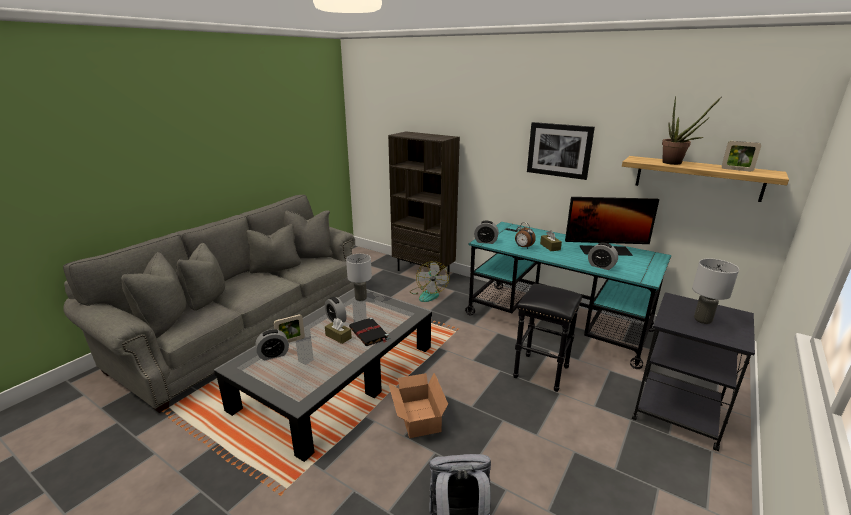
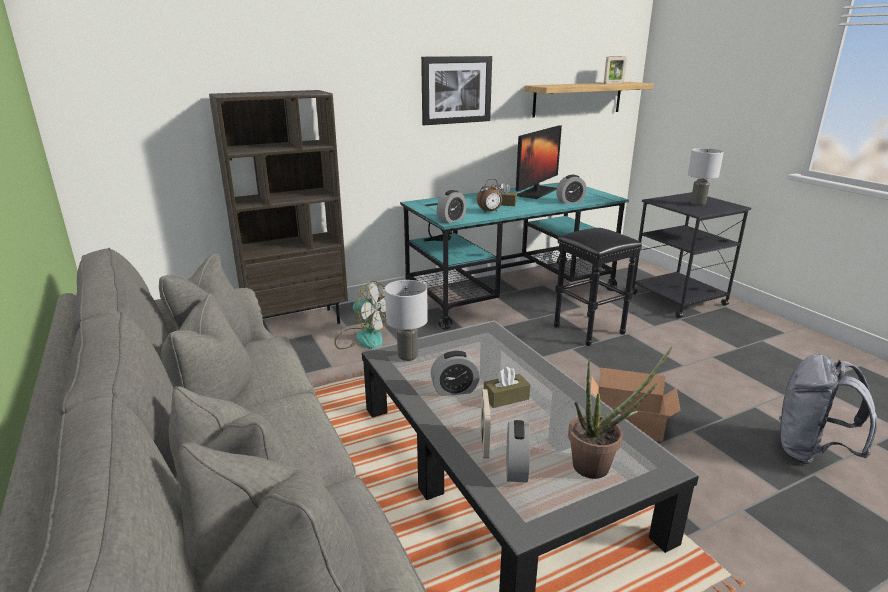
camera: 60 degrees left, 0 degrees up
black book [349,317,389,346] -> none
potted plant [662,96,721,165] -> potted plant moved to [568,346,672,479]

